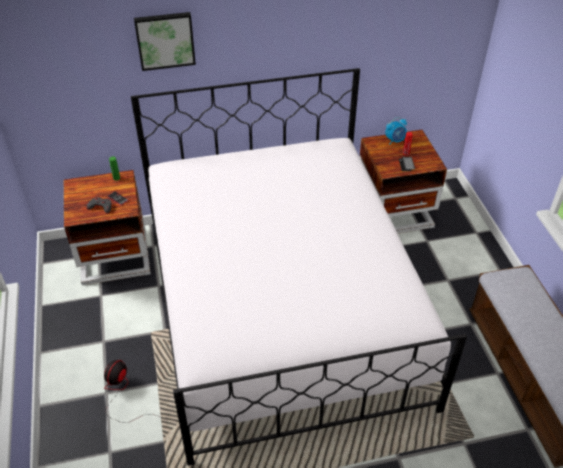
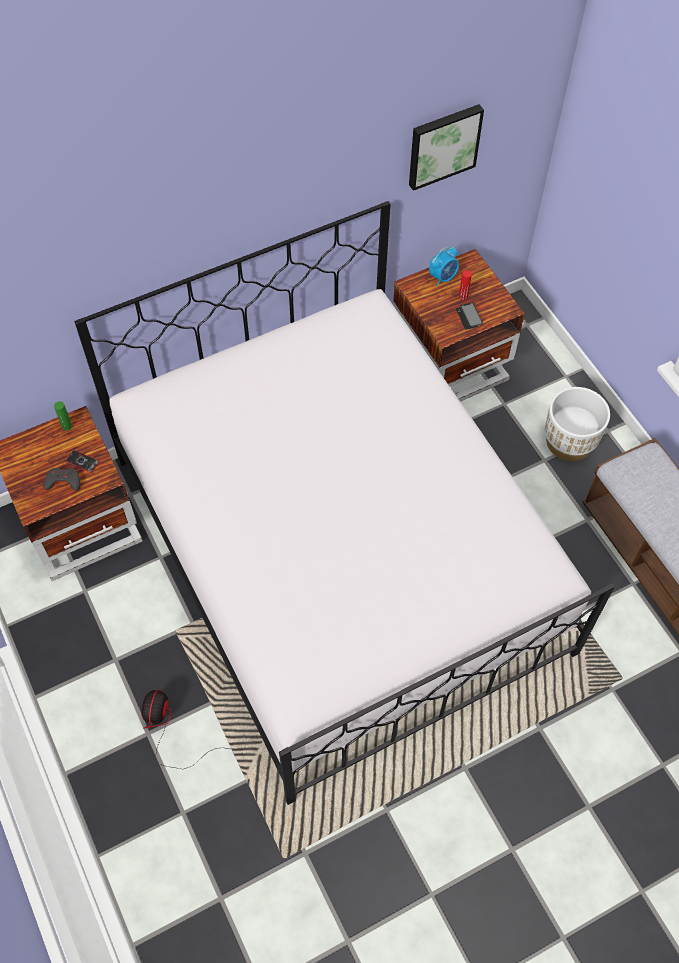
camera: 15 degrees left, 15 degrees up
picture [134,12,196,71] -> picture moved to [409,104,484,191]
none -> white planter [545,387,610,461]

